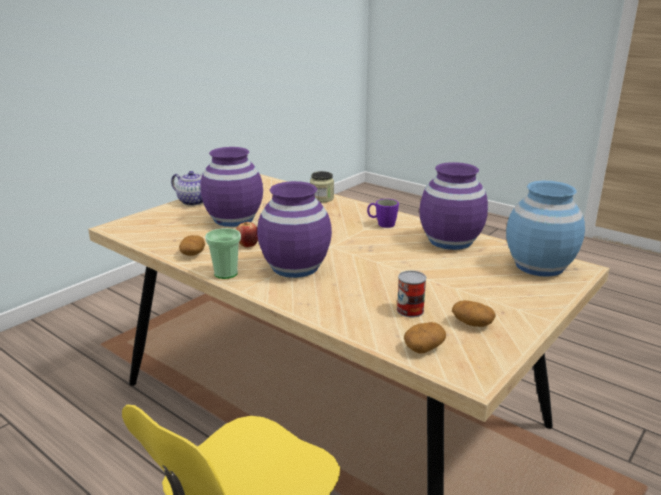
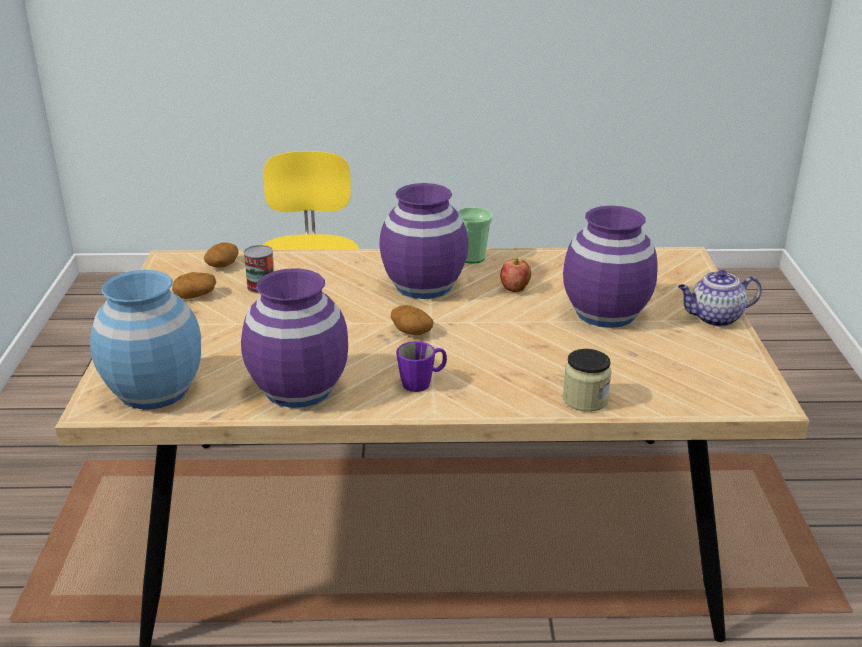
camera: 140 degrees right, 5 degrees up
potato [179,235,205,256] -> potato moved to [391,305,434,336]

